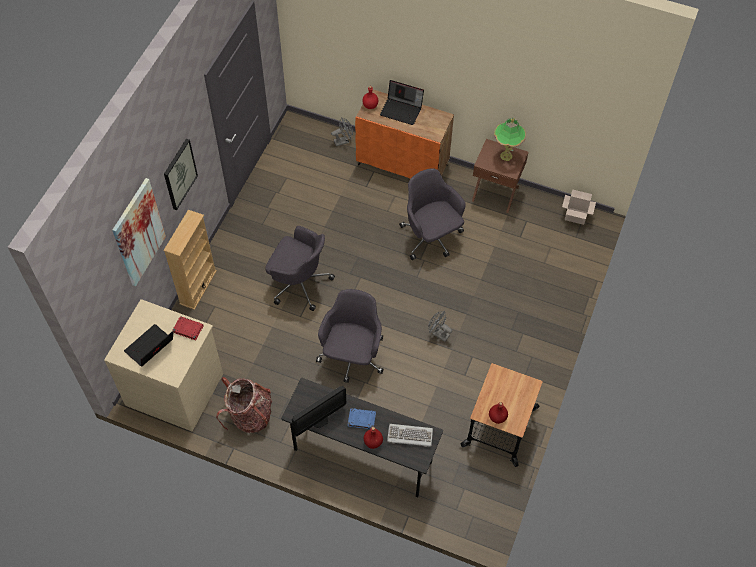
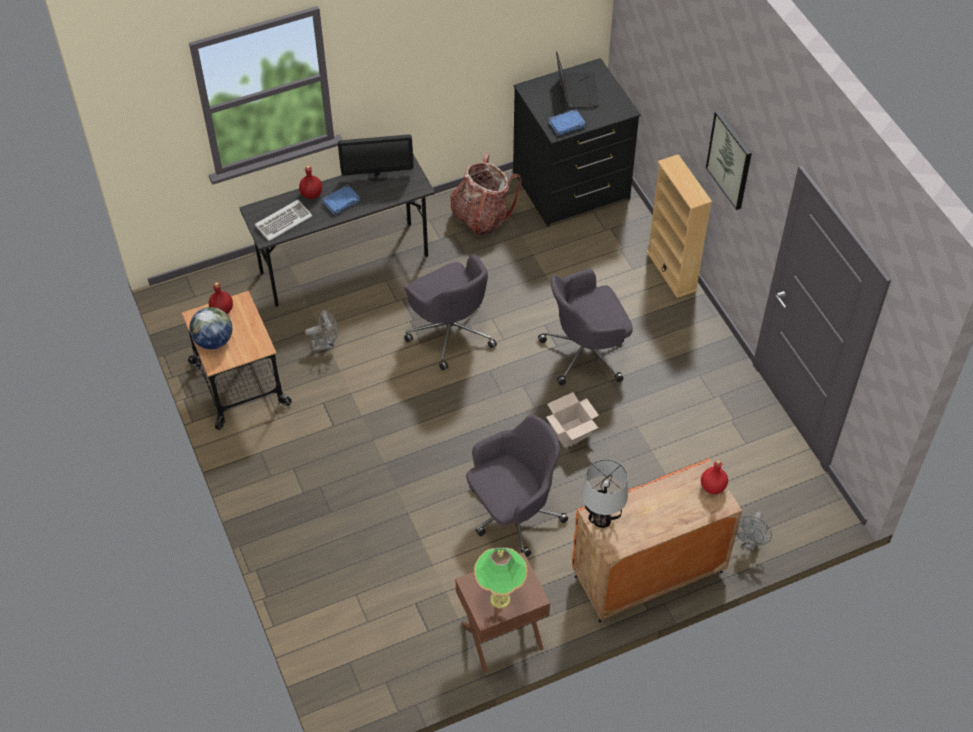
camera: 135 degrees right, 5 degrees down
beige dresser [104,299,223,431] -> black dresser [513,58,641,227]
picture [112,178,166,286] -> none
red book [172,316,204,341] -> blue book [549,110,586,136]
monitor [292,386,346,436] -> monitor turned 105 degrees counterclockwise [338,134,414,182]
laptop [380,80,424,125] -> none
grey office chair [399,169,466,260] -> grey office chair turned 45 degrees counterclockwise [466,415,568,557]
grey fan [428,311,452,342] -> grey fan moved to [305,309,338,351]
cardboard box [562,189,596,225] -> cardboard box moved to [546,392,599,448]
none -> globe [189,307,232,350]
none -> table lamp [582,459,628,528]

